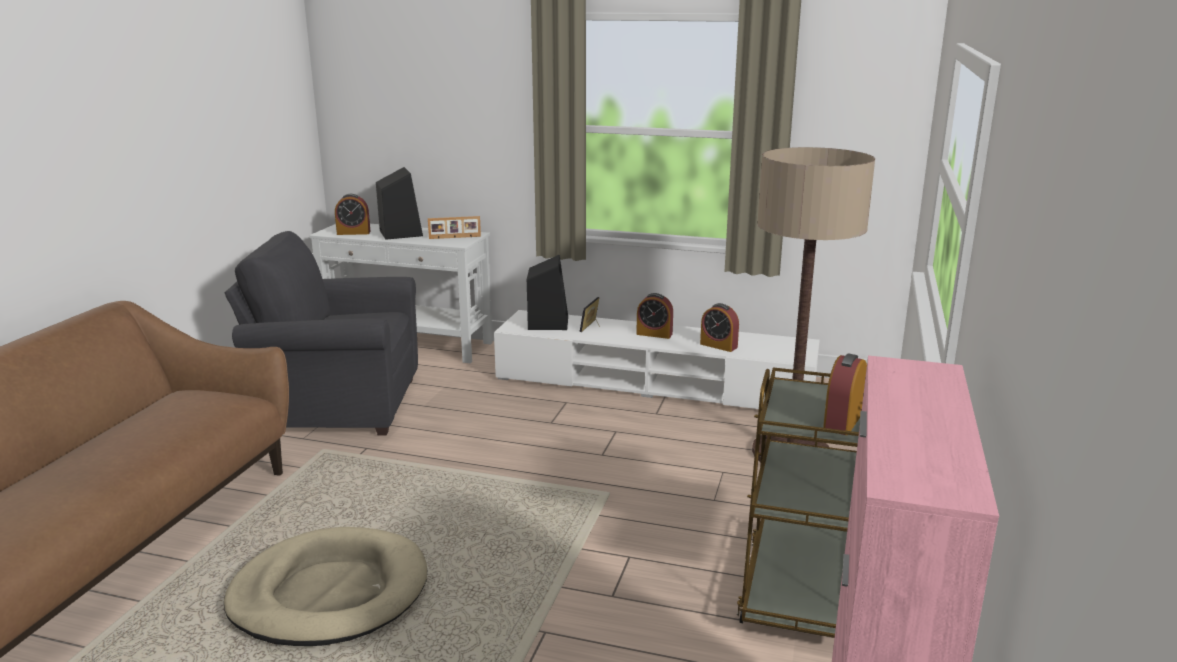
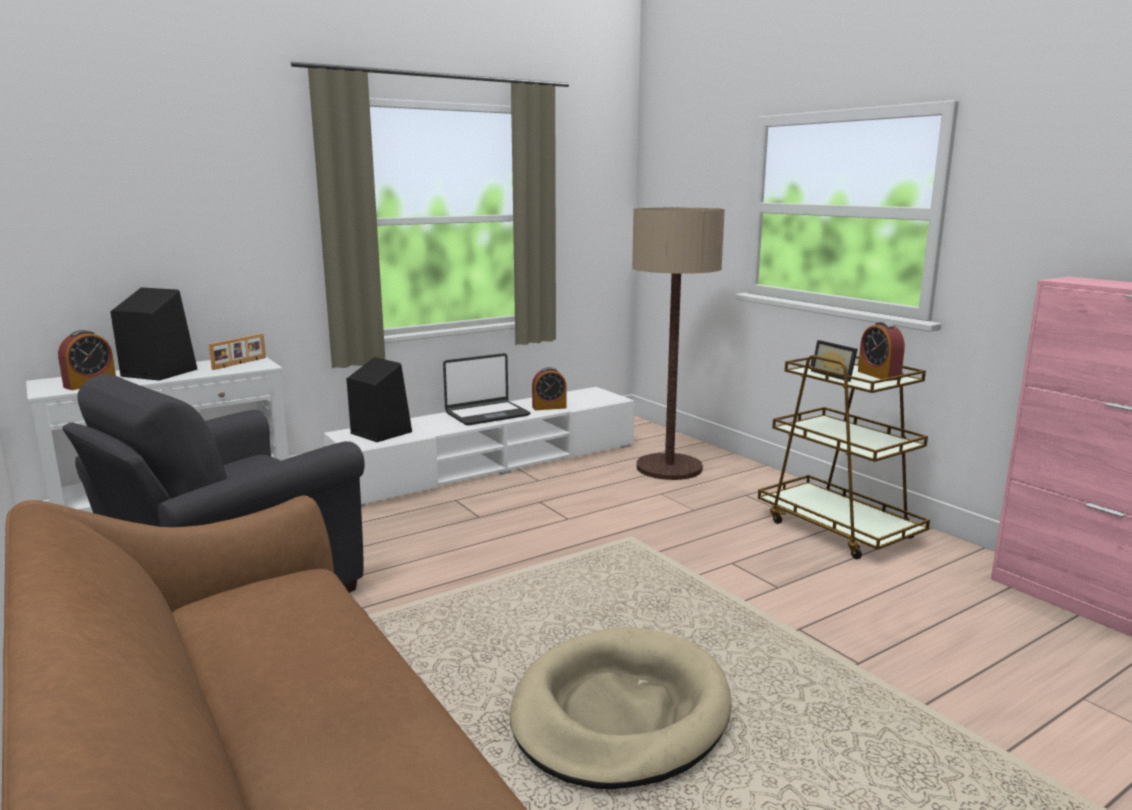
camera: 50 degrees left, 5 degrees down
picture frame [580,297,600,332] -> picture frame moved to [811,340,858,382]
alarm clock [636,293,673,339] -> laptop [443,353,530,426]

